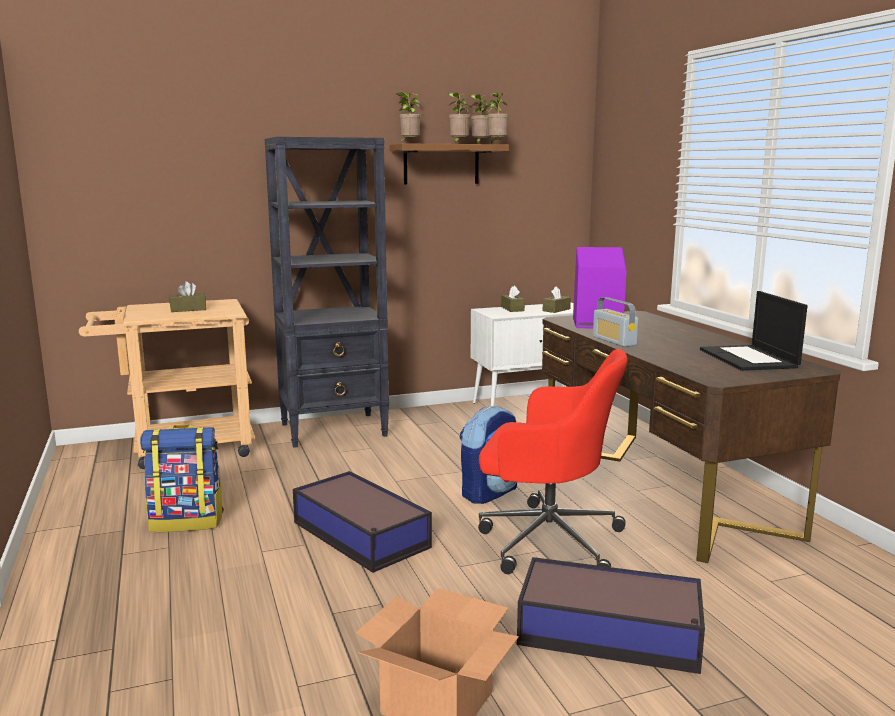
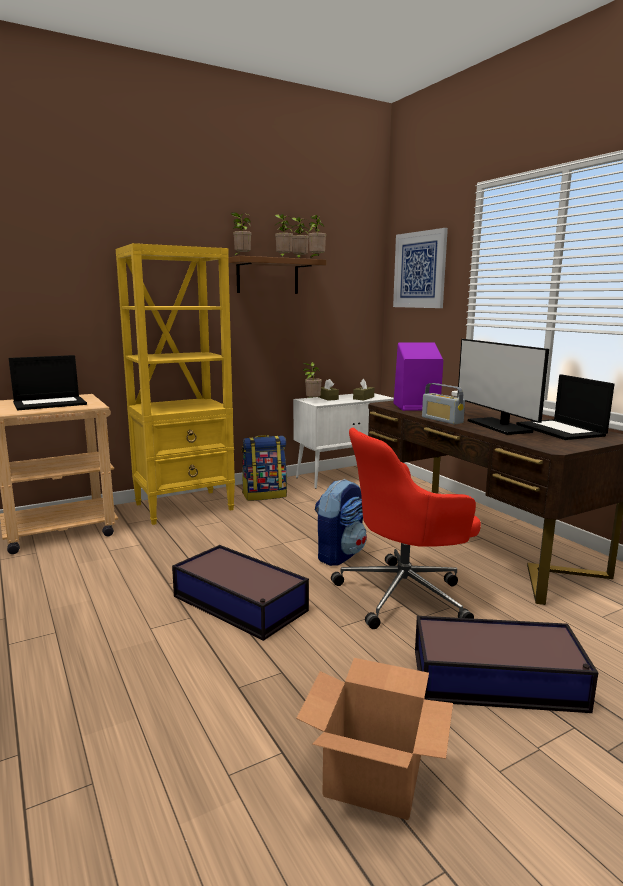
camera: 10 degrees left, 0 degrees up
backpack [140,425,224,532] -> backpack moved to [242,435,287,501]
brown tissue box [169,281,206,312] -> laptop [9,355,87,410]
black bookcase [265,137,389,448] -> yellow bookcase [116,243,235,525]
red office chair [478,349,628,574] -> red office chair turned 150 degrees clockwise [331,428,481,629]
none -> potted plant [303,362,322,400]
none -> picture [393,228,448,308]
none -> monitor [457,339,549,435]

